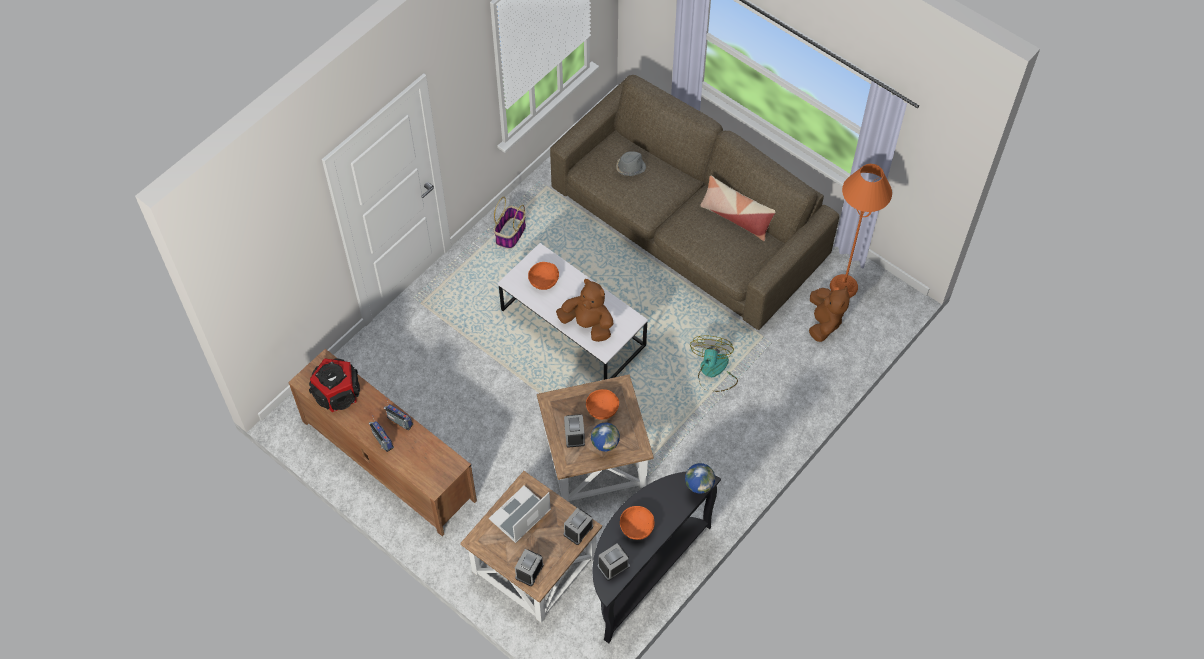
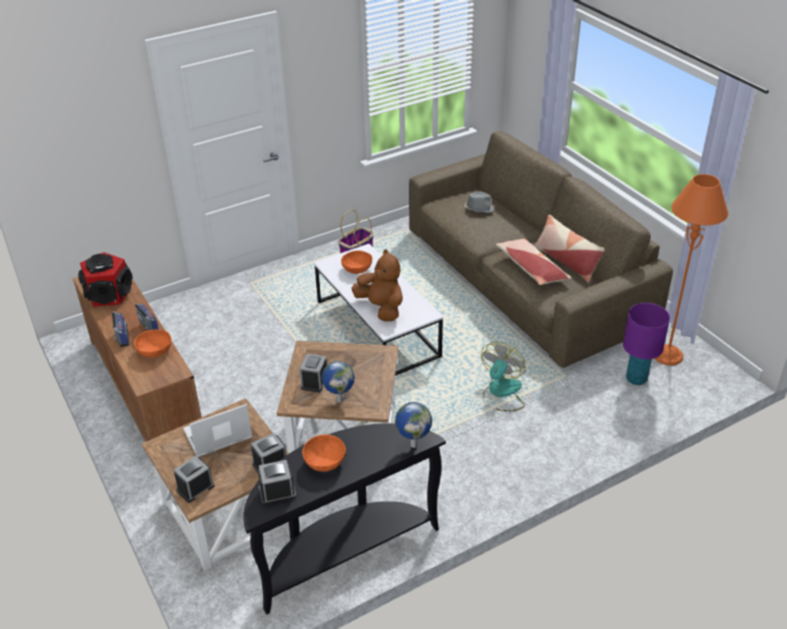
camera: 20 degrees right, 20 degrees down
orange bowl [586,389,619,420] -> orange bowl moved to [134,329,171,357]
brown plush toy [809,286,850,342] -> purple table lamp [623,303,670,385]
none -> pillow [496,238,571,285]

